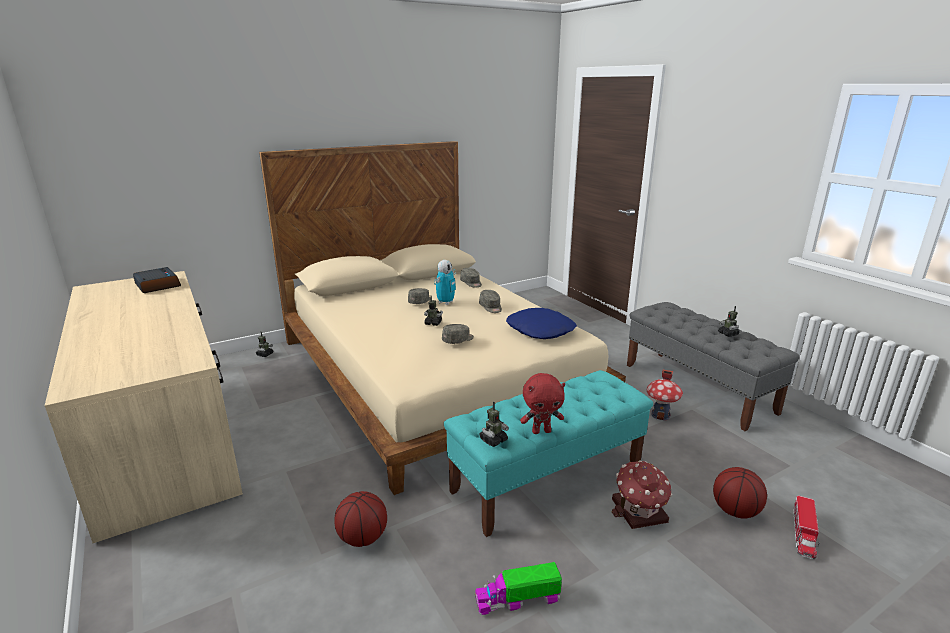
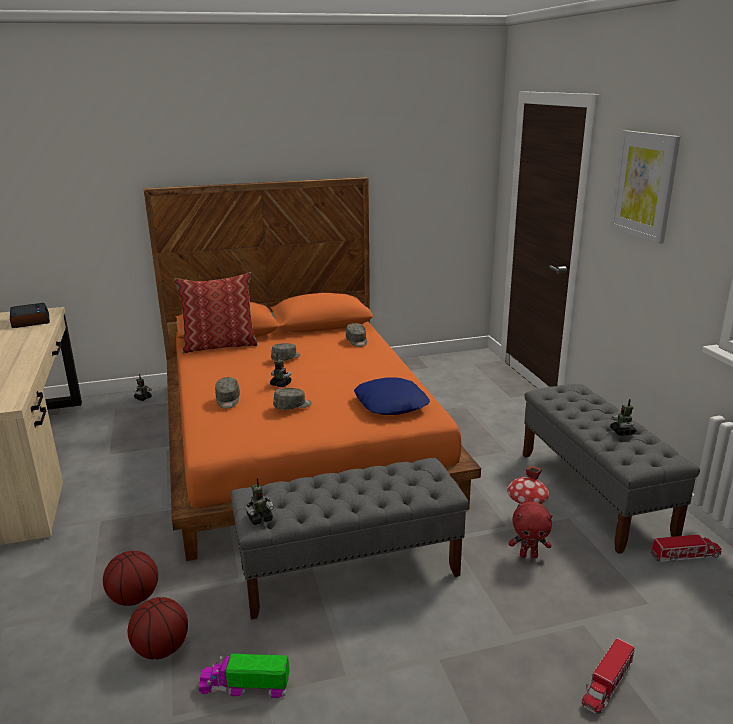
camera: 15 degrees right, 0 degrees up
beige bed [259,141,626,495] -> orange bed [144,177,481,561]
toy robot [434,260,456,305] -> none
turquoise bench [444,370,653,537] -> grey bench [231,458,469,620]
grey cap [479,290,502,313] -> grey cap moved to [215,377,240,409]
red plush toy [520,373,565,434] -> red plush toy moved to [509,501,553,558]
toy house [612,460,672,529] -> none
basketball [713,467,767,519] -> basketball moved to [128,597,188,659]
none -> pillow [174,272,258,353]
none -> picture [610,130,680,244]
none -> toy truck [650,535,721,562]

